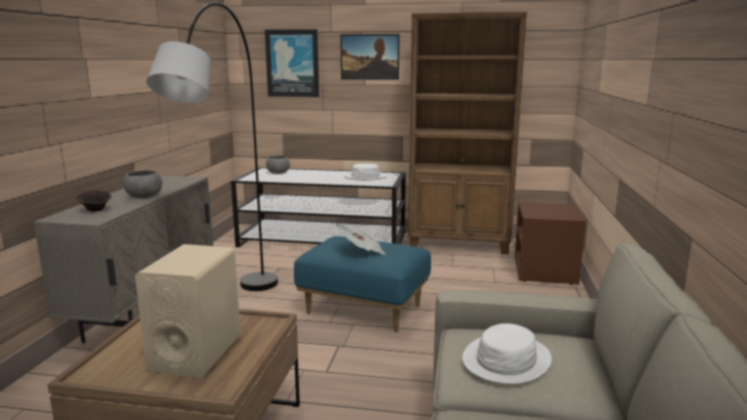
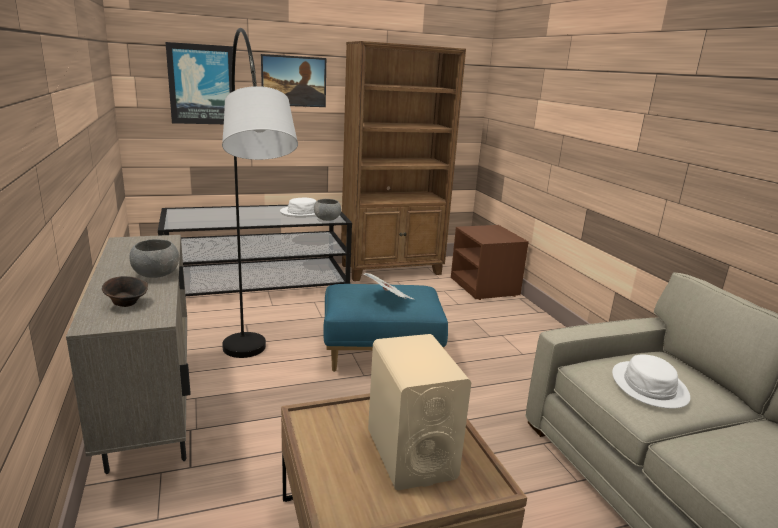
camera: 30 degrees left, 5 degrees up
grey bowl [266,155,290,174] -> grey bowl moved to [314,199,341,221]

